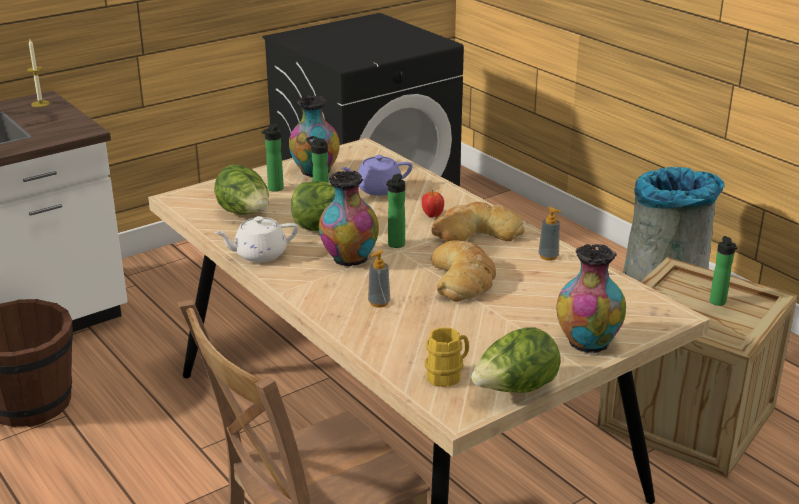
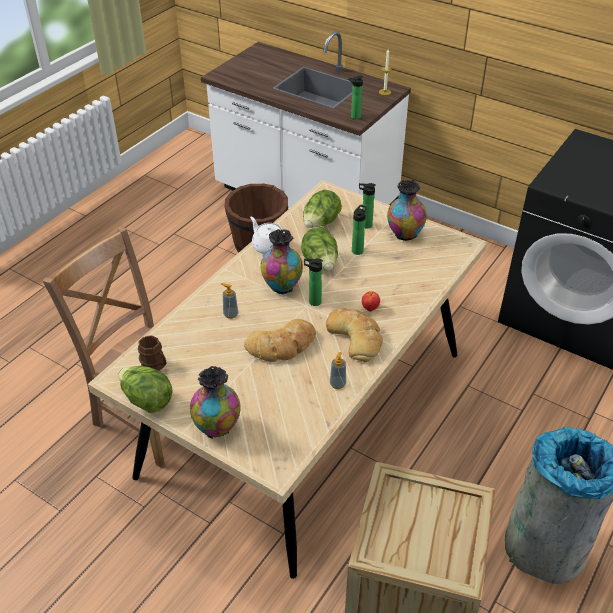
camera: 70 degrees right, 15 degrees up
purple teapot [341,155,412,196] -> none
yellow mug [425,327,469,387] -> brown mug [138,336,166,371]
bottle [710,236,737,306] -> bottle moved to [348,76,363,119]

